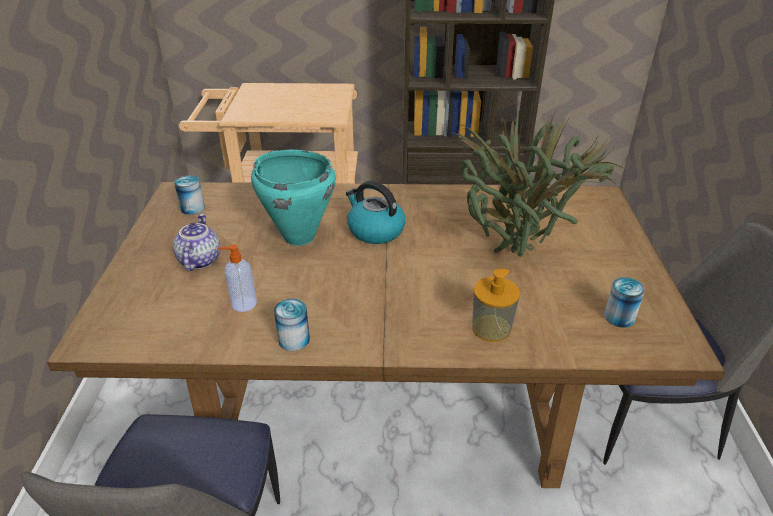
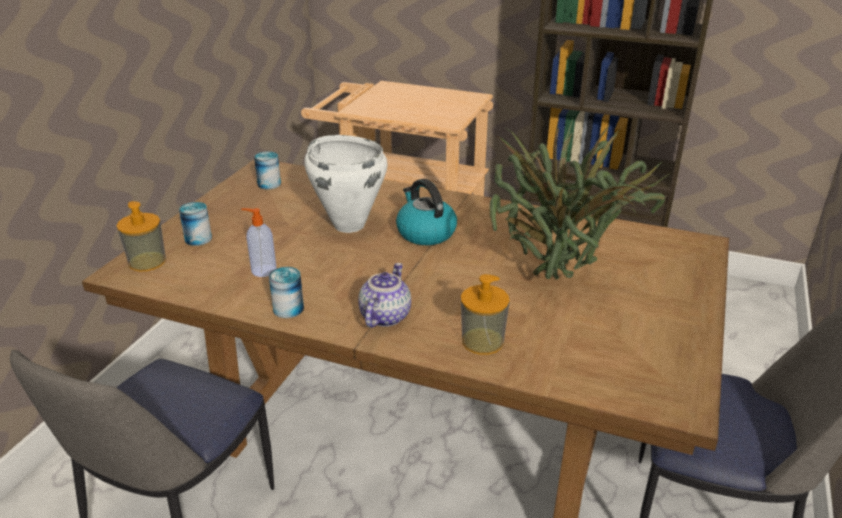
camera: 20 degrees right, 5 degrees down
teapot [173,213,220,271] -> teapot moved to [358,263,411,328]
turquoise cooking pot [251,150,336,246] -> white cooking pot [304,135,388,233]
can [604,277,645,328] -> can moved to [179,202,212,246]
none -> soap dispenser [116,201,166,271]

